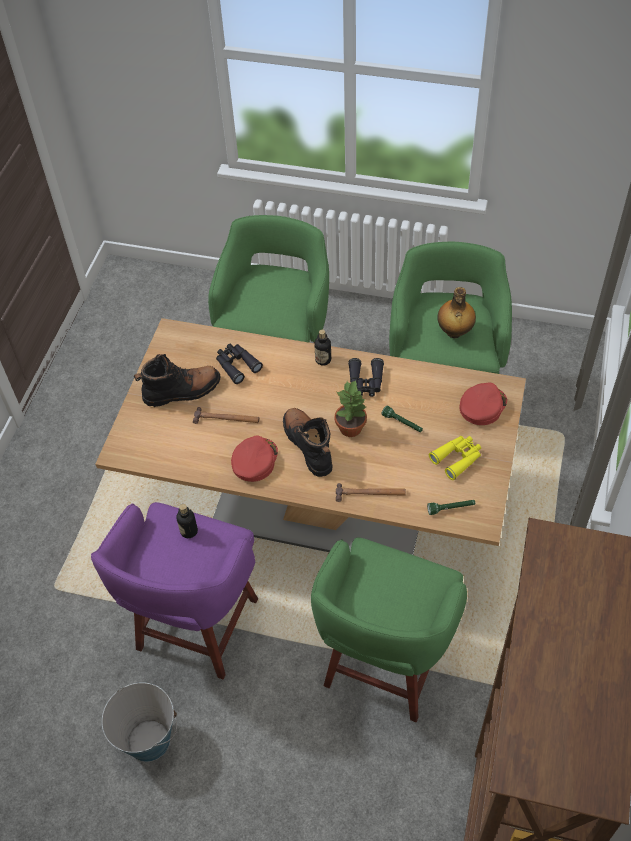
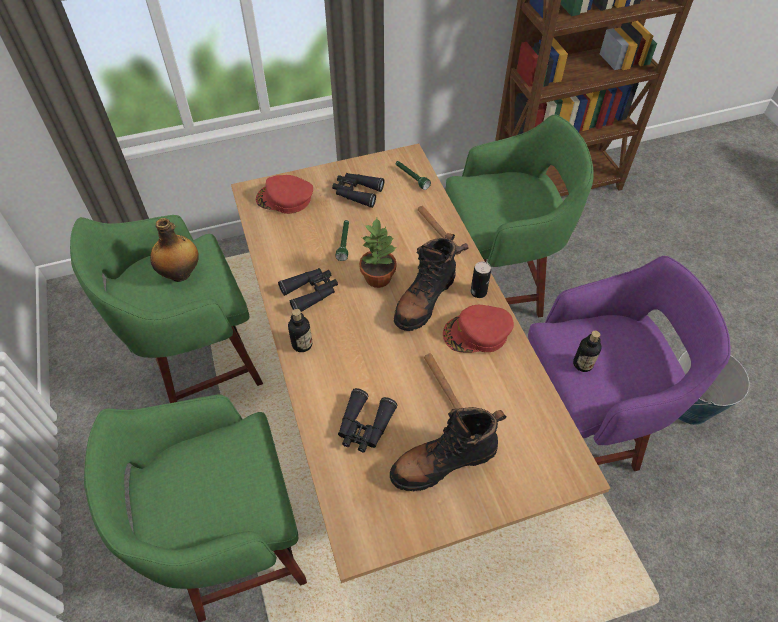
camera: 125 degrees left, 0 degrees up
black boot [134,354,220,407] -> black boot turned 60 degrees counterclockwise [390,407,506,491]
yellow binoculars [429,436,481,480] -> black binoculars [332,173,384,208]
none -> can [471,261,491,298]

